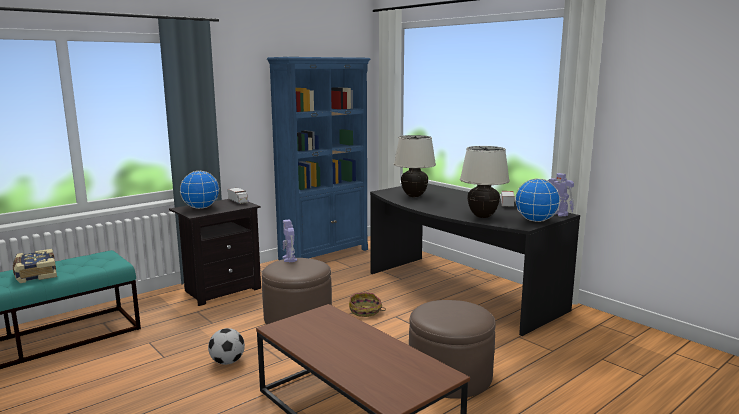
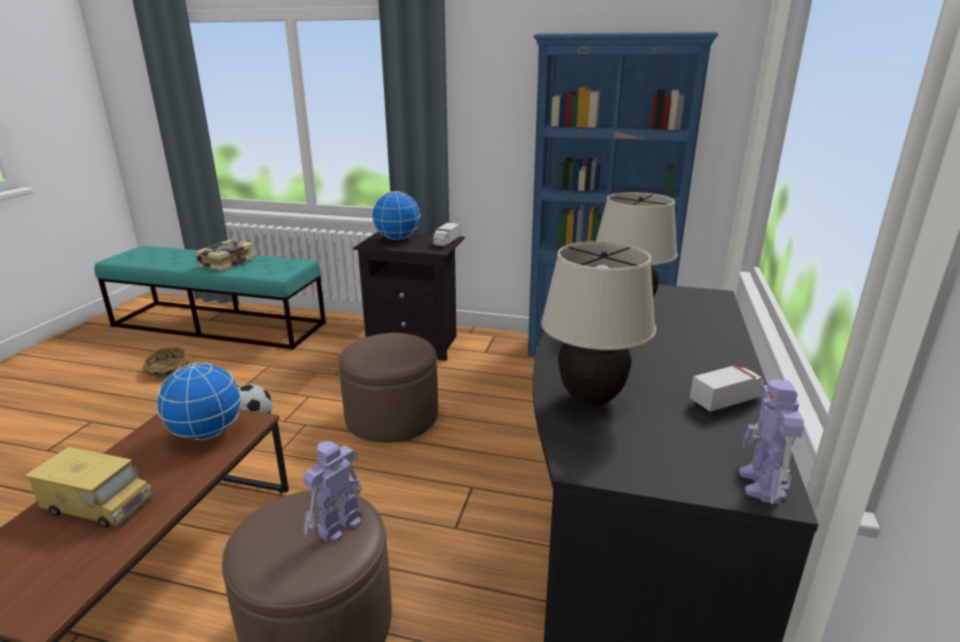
camera: 55 degrees right, 10 degrees up
toy robot [282,220,297,263] -> toy robot moved to [303,441,362,542]
basket [349,292,386,317] -> basket moved to [143,346,189,378]
globe [515,178,560,222] -> globe moved to [157,362,241,441]
none -> toy truck [24,447,154,528]

